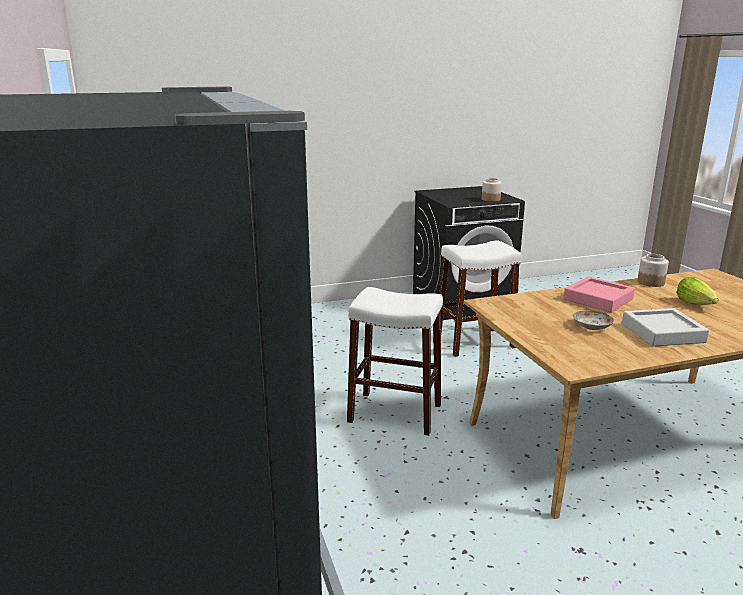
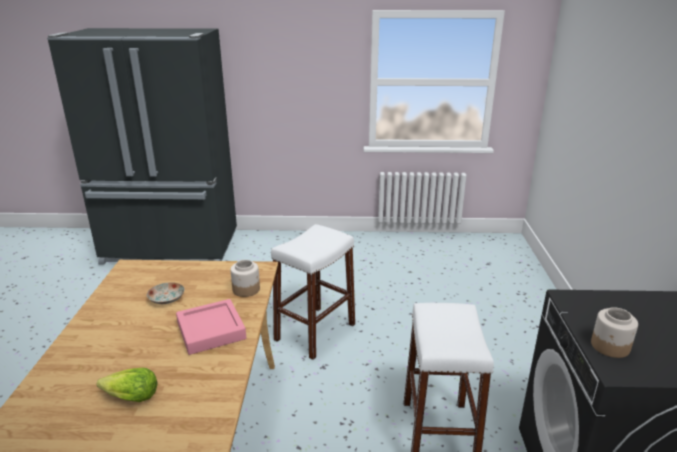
camera: 110 degrees right, 5 degrees up
grey tray [622,308,709,347] -> none
jar [637,254,669,287] -> jar moved to [230,260,260,297]

